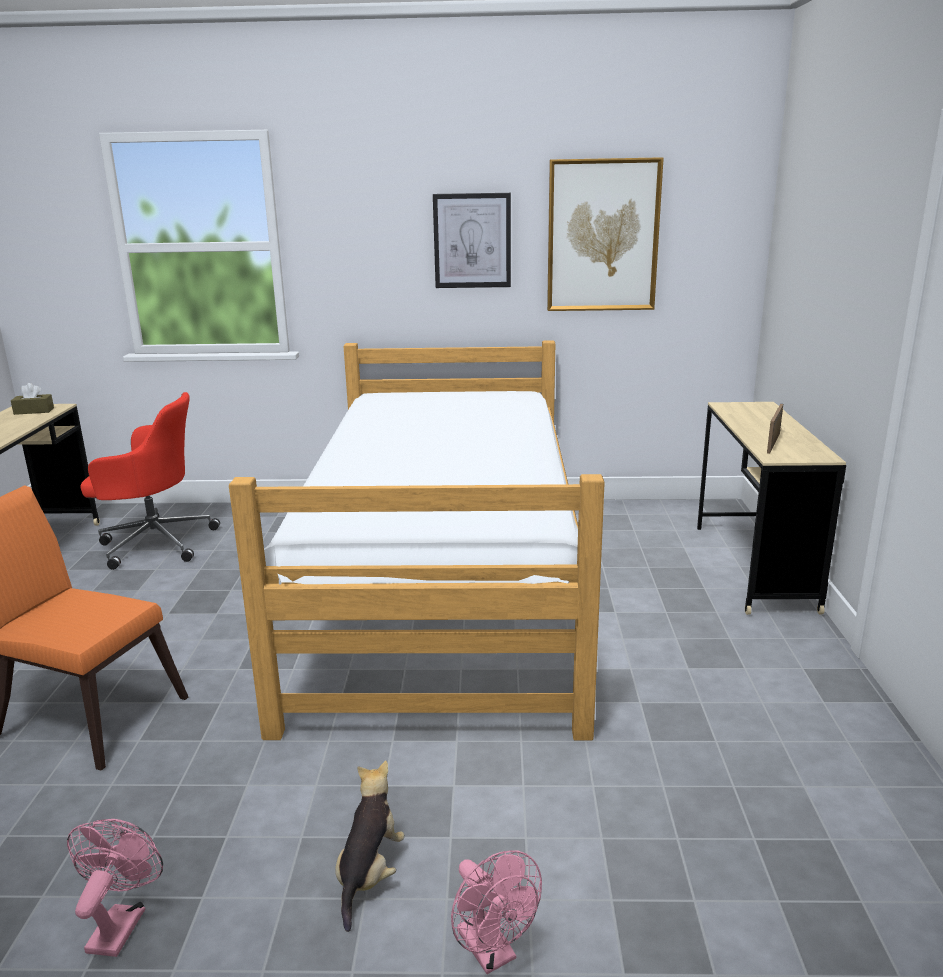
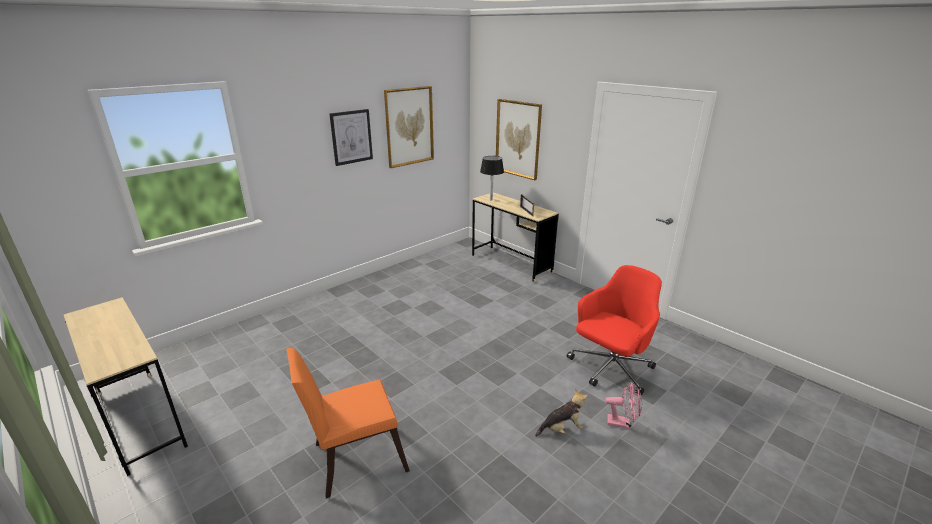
camera: 45 degrees left, 5 degrees up
brown tissue box [11,383,54,415] -> none
pink fan [67,819,163,957] -> none
red office chair [81,392,220,570] -> red office chair moved to [567,265,662,395]
bed [229,340,605,741] -> none
plush toy [335,761,405,932] -> plush toy turned 105 degrees clockwise [535,389,588,437]
none -> black table lamp [480,156,504,200]
none -> picture [496,99,542,180]

